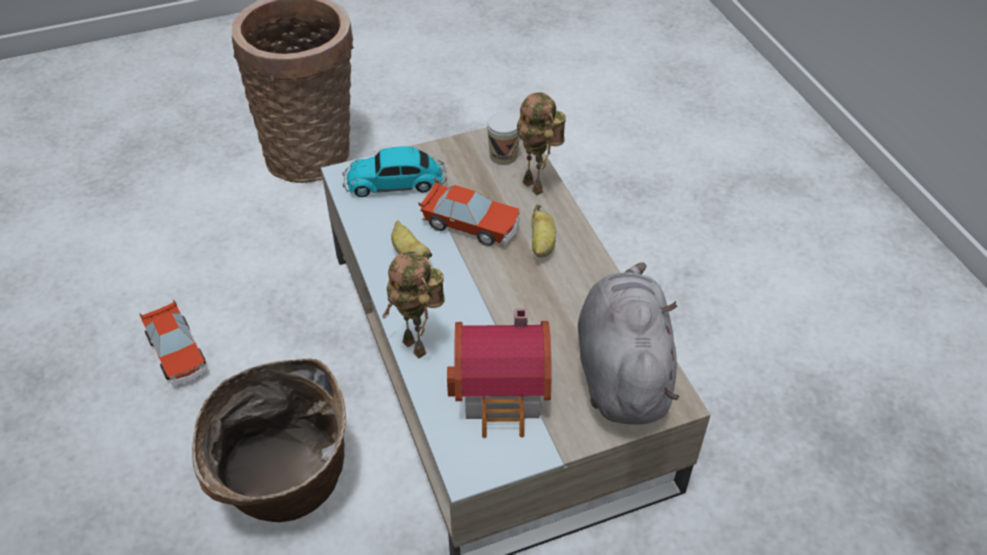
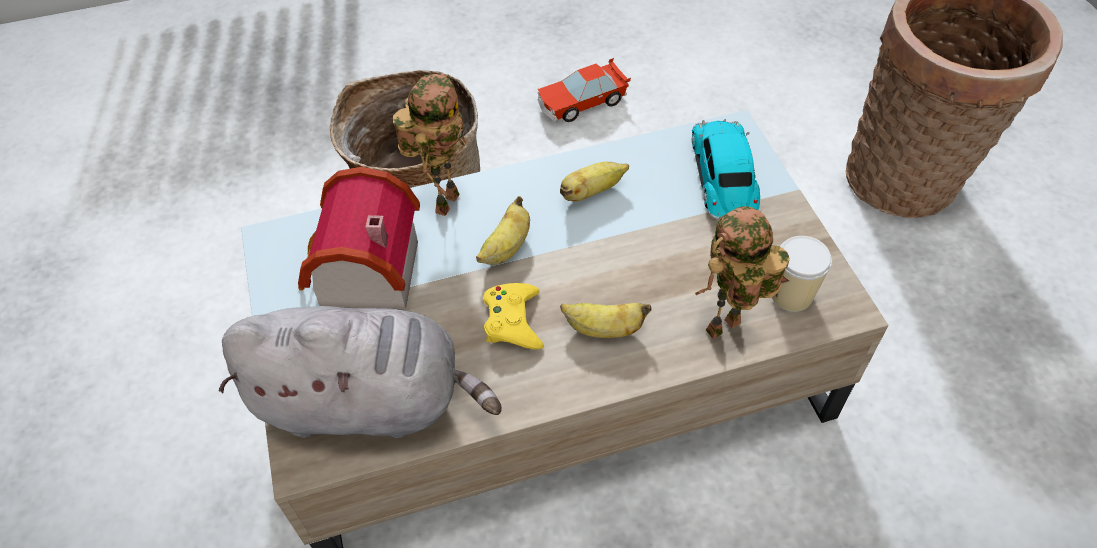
camera: 95 degrees right, 5 degrees up
toy robot [382,251,445,358] -> toy robot turned 150 degrees clockwise [393,73,467,216]
toy car [418,179,520,246] -> none
none -> banana [476,196,530,265]
none -> yellow game controller [483,283,544,349]

